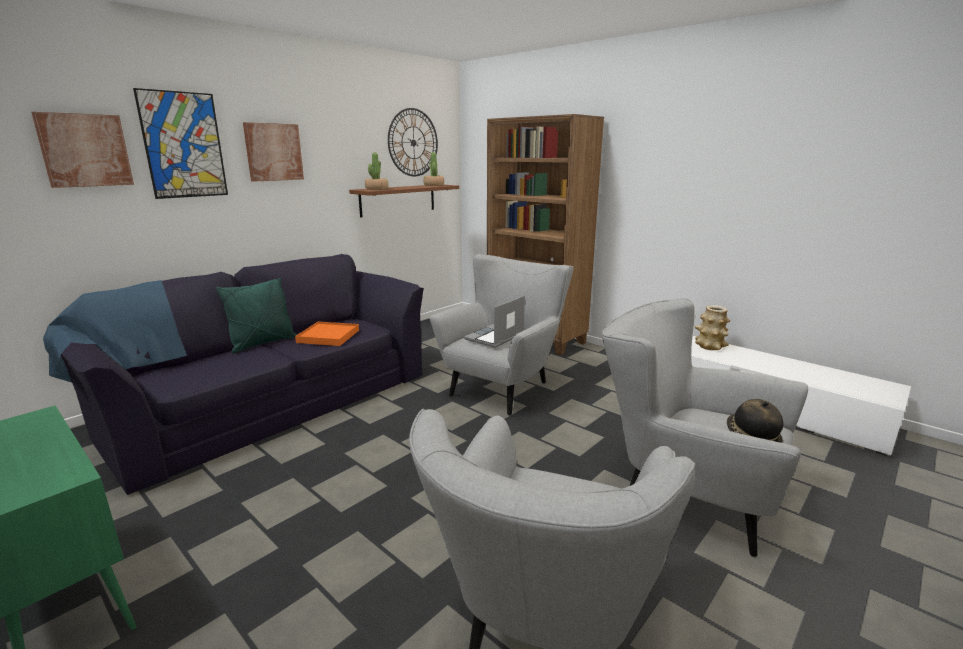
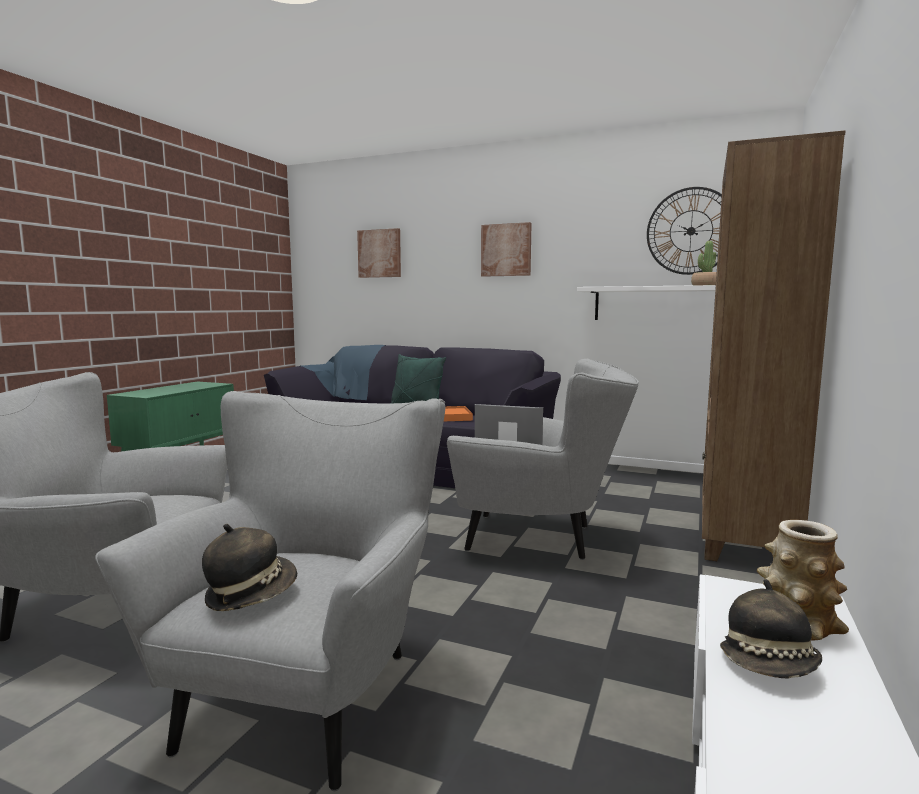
camera: 70 degrees right, 10 degrees down
picture [133,88,228,199] -> none
brown shelf [349,185,459,217] -> white shelf [577,285,716,320]
potted plant [365,152,389,190] -> none
none -> hat [720,579,822,679]

